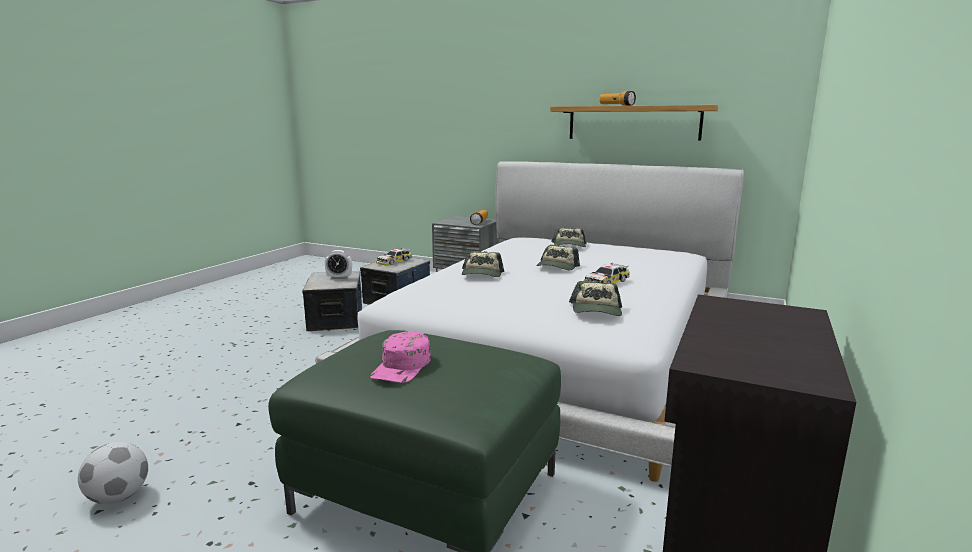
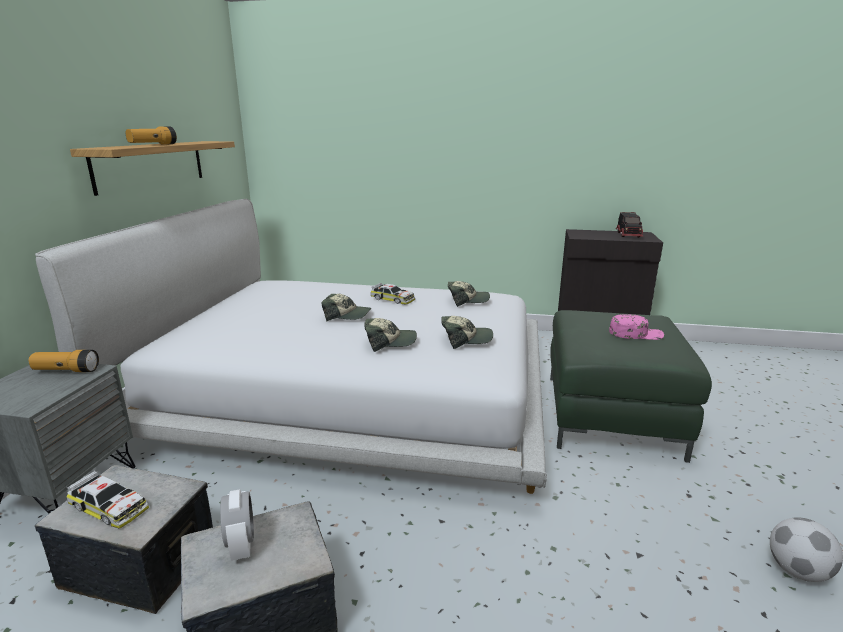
camera: 105 degrees left, 5 degrees up
cap [551,227,587,247] -> cap moved to [441,316,493,349]
none -> toy truck [616,212,643,237]

